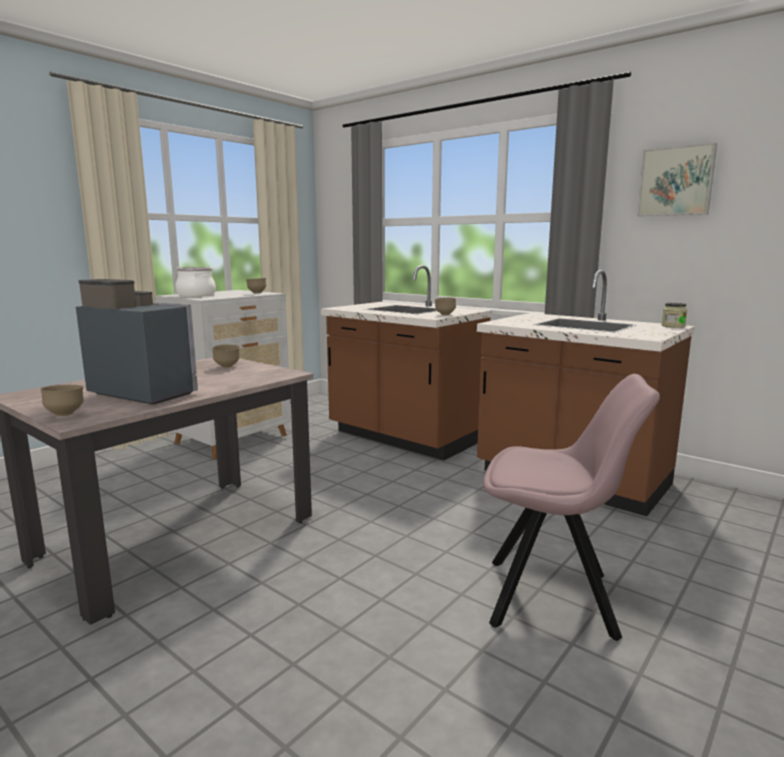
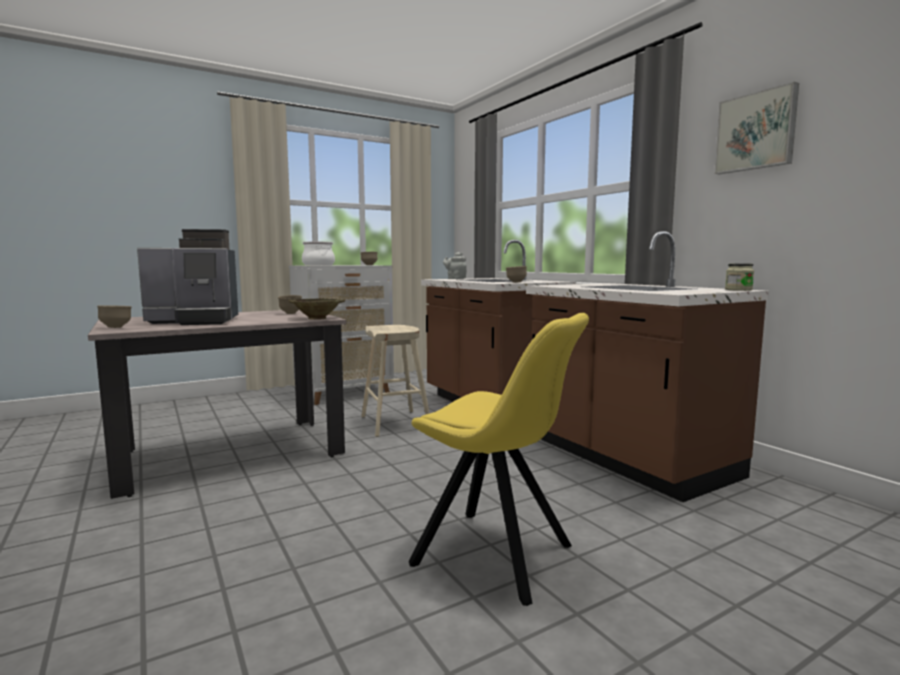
camera: 20 degrees right, 5 degrees down
coffee machine [76,279,198,405] -> coffee machine turned 120 degrees clockwise [137,229,238,325]
pink chair [483,374,660,641] -> yellow chair [409,313,589,606]
none -> beige bowl [289,299,345,320]
none -> beige stool [361,325,430,437]
none -> grey teapot [443,252,467,279]

